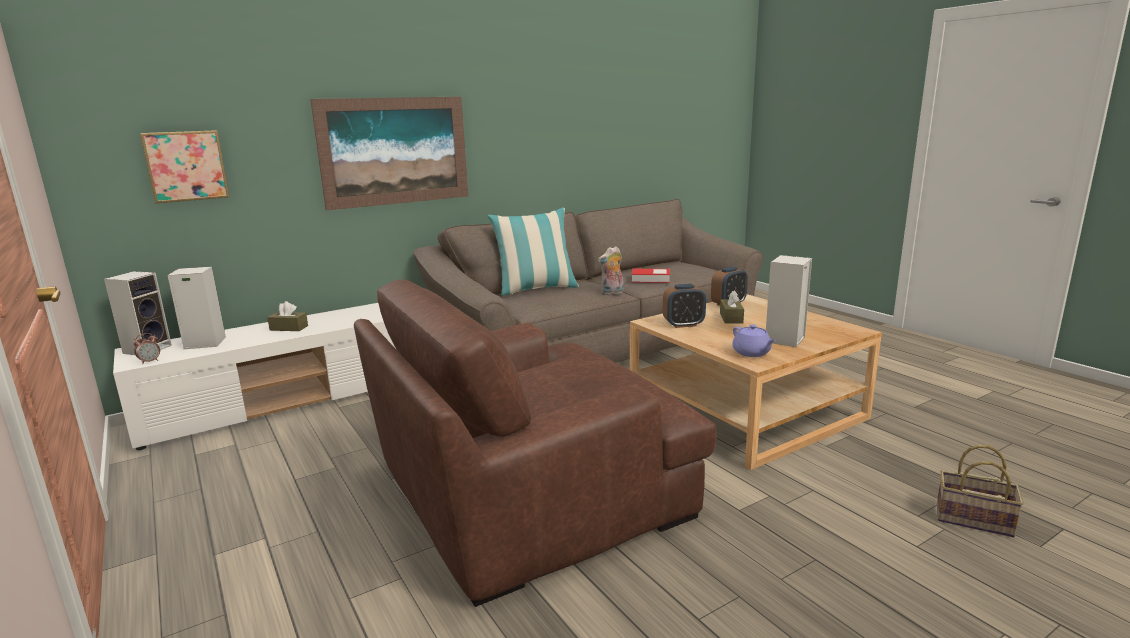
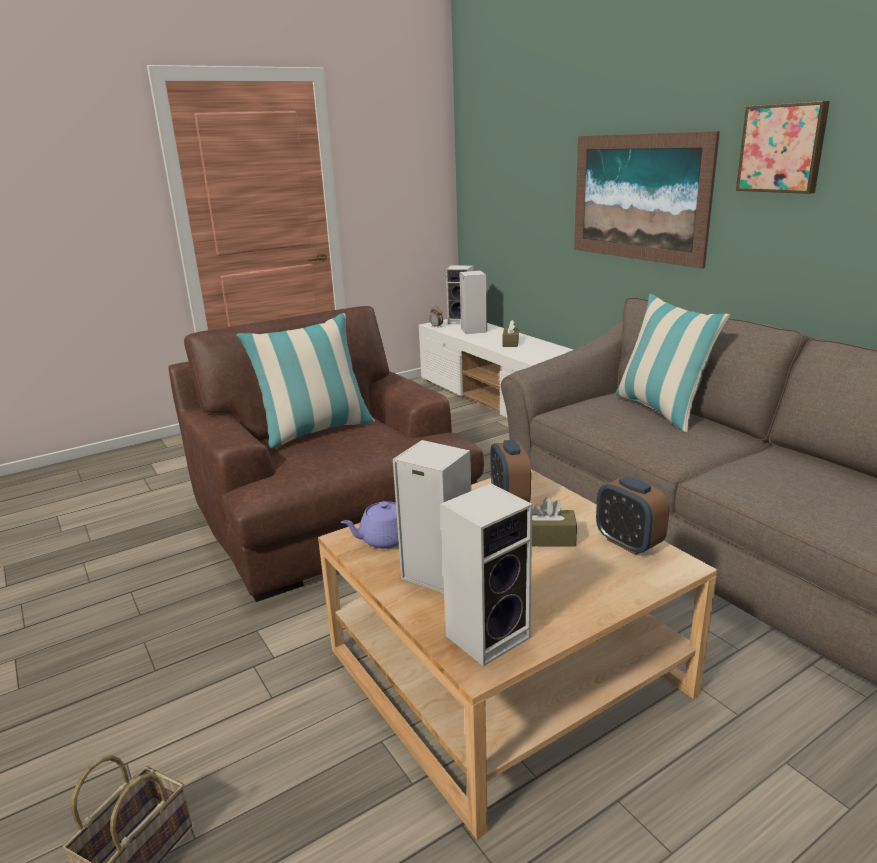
camera: 90 degrees right, 5 degrees up
picture [140,130,229,204] -> picture moved to [736,101,830,194]
plush toy [598,246,624,295] -> none
book [632,269,670,283] -> none
none -> pillow [236,313,375,449]
none -> speaker [440,483,532,666]

